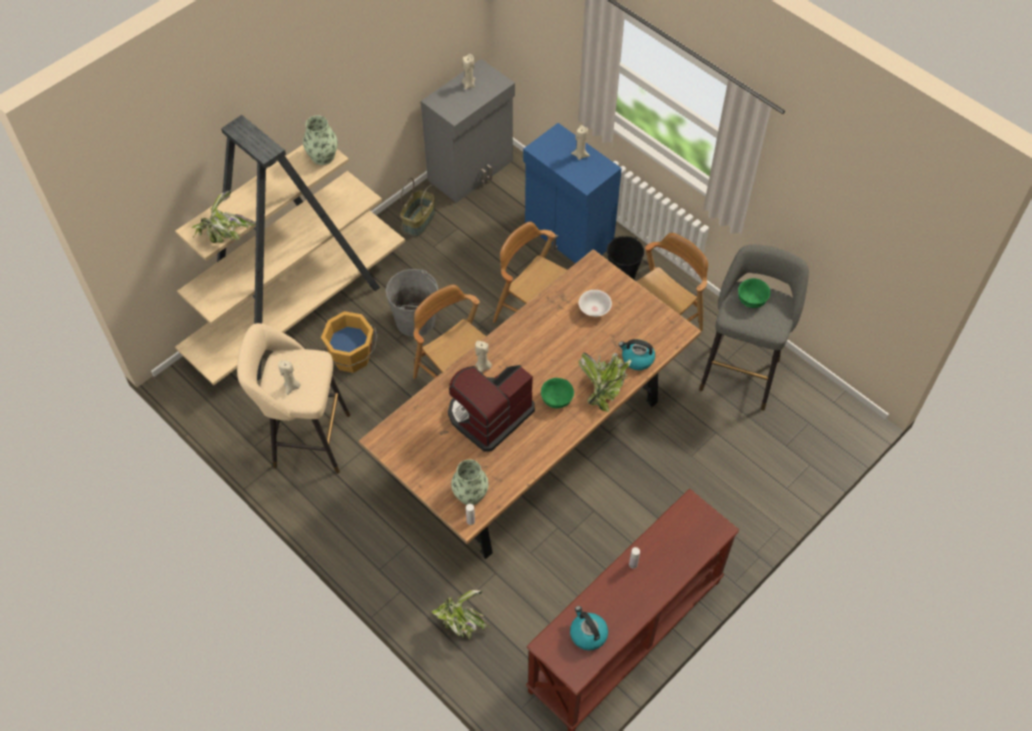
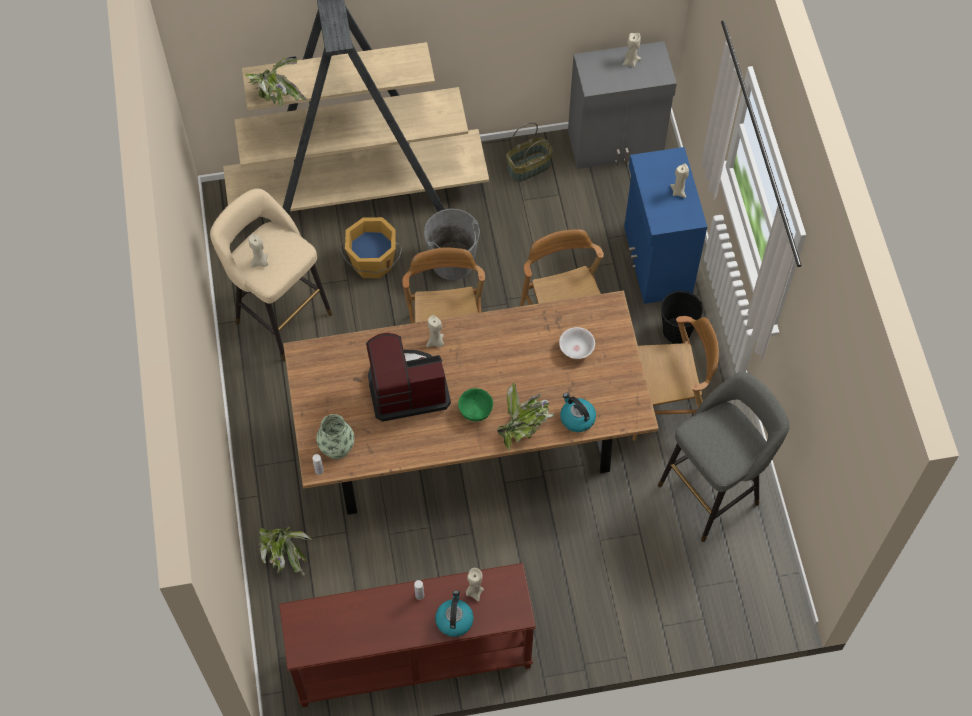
camera: 35 degrees right, 5 degrees up
vase [303,115,338,165] -> none
kettle [570,606,608,651] -> kettle moved to [435,590,474,637]
green bowl [738,278,771,308] -> none
none -> beige candle [466,568,484,602]

